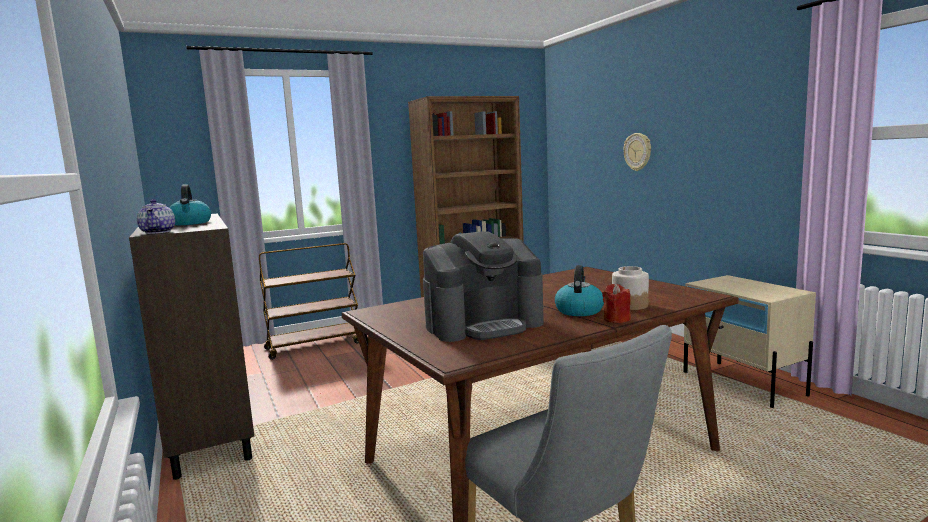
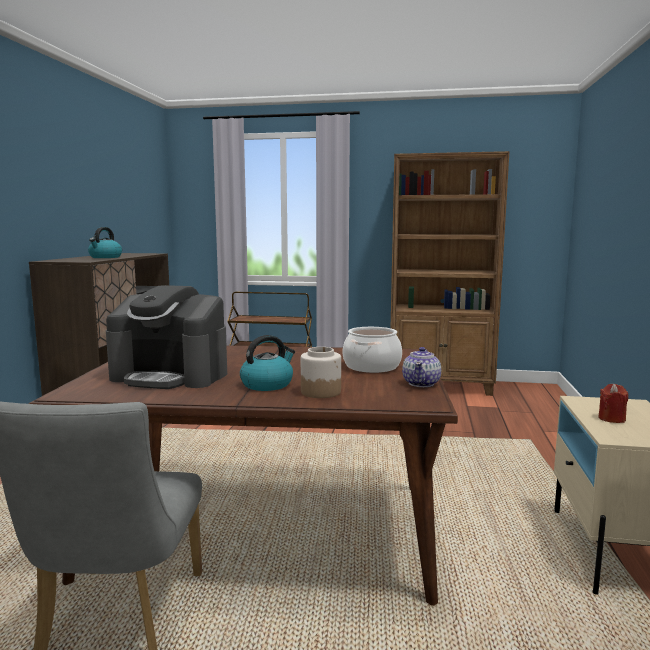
camera: 35 degrees right, 0 degrees up
teapot [137,199,175,234] -> teapot moved to [402,347,441,387]
red candle [602,284,631,323] -> red candle moved to [598,384,628,423]
wall clock [623,133,651,171] -> none
none -> cooking pot [343,327,402,373]

